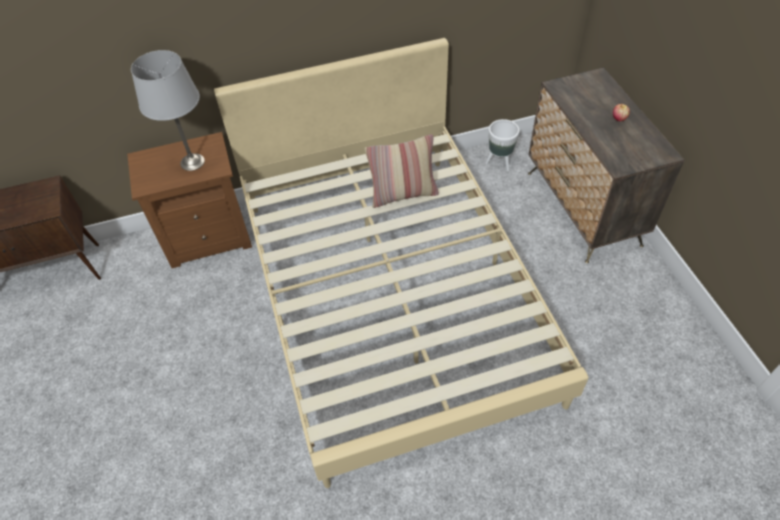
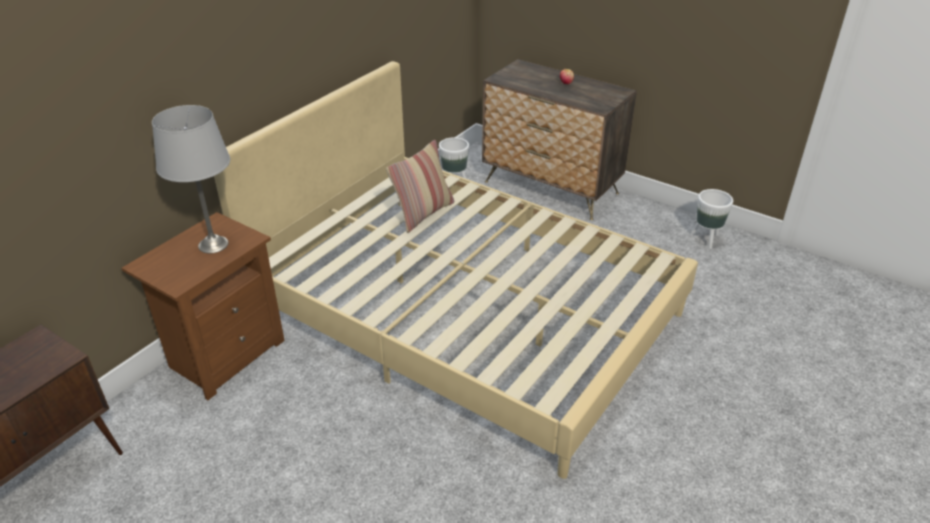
camera: 40 degrees left, 15 degrees down
none -> white planter [690,189,733,249]

